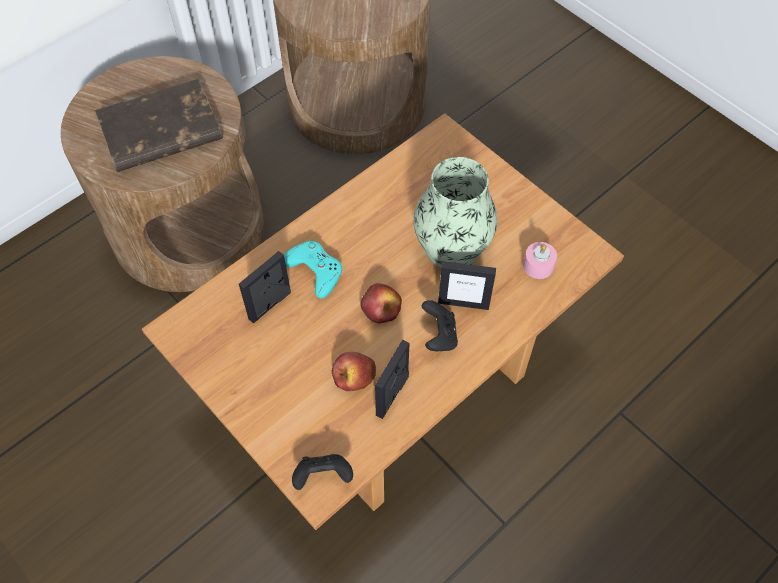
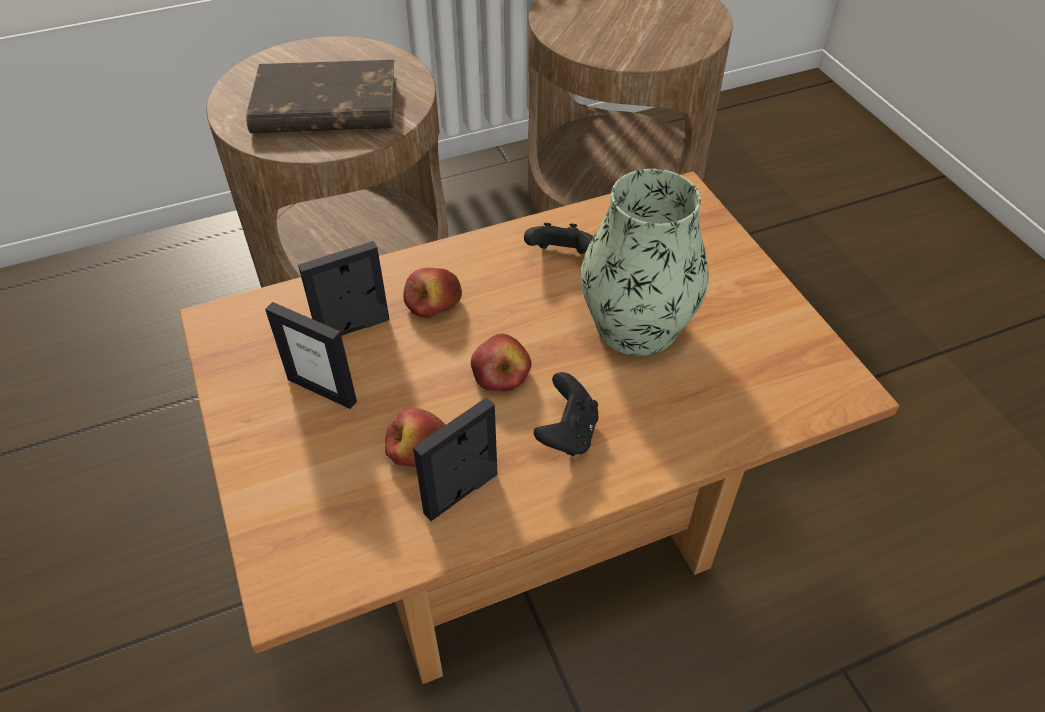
camera: 20 degrees right, 10 degrees down
turquoise game controller [284,241,342,299] -> apple [403,268,462,318]
black game controller [292,454,353,490] -> black game controller moved to [524,223,594,254]
picture frame [438,261,496,310] -> picture frame moved to [265,302,357,409]
pink candle [523,242,557,279] -> none

